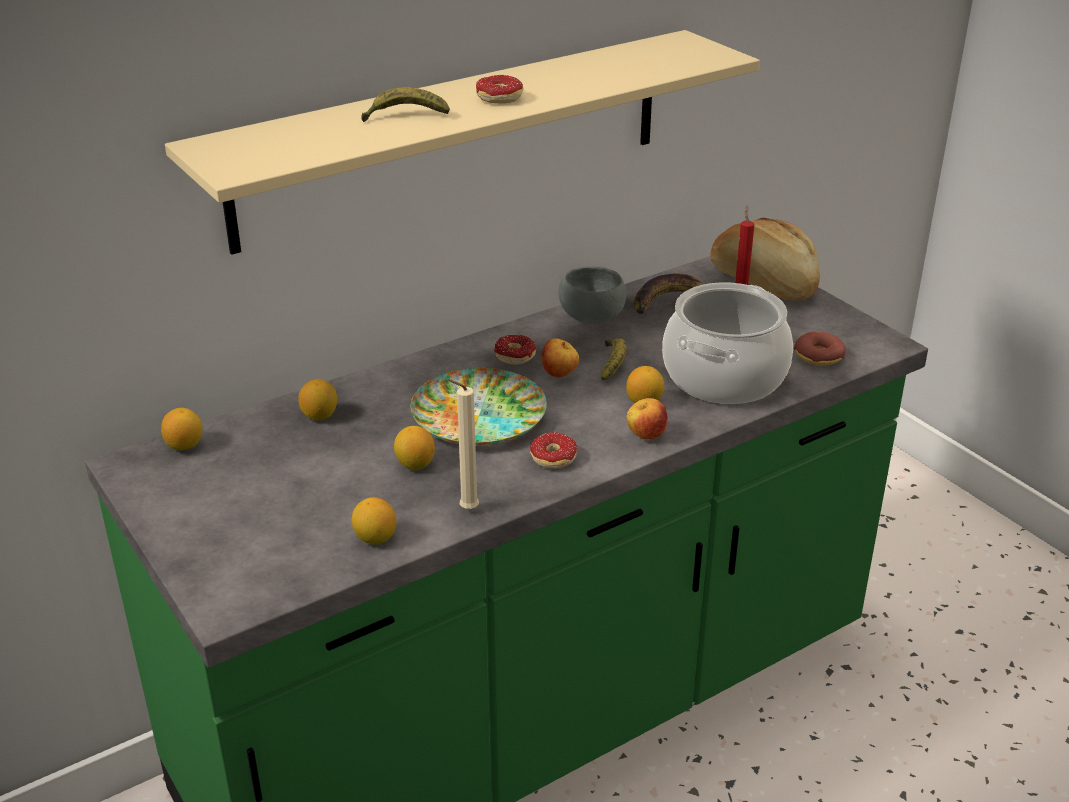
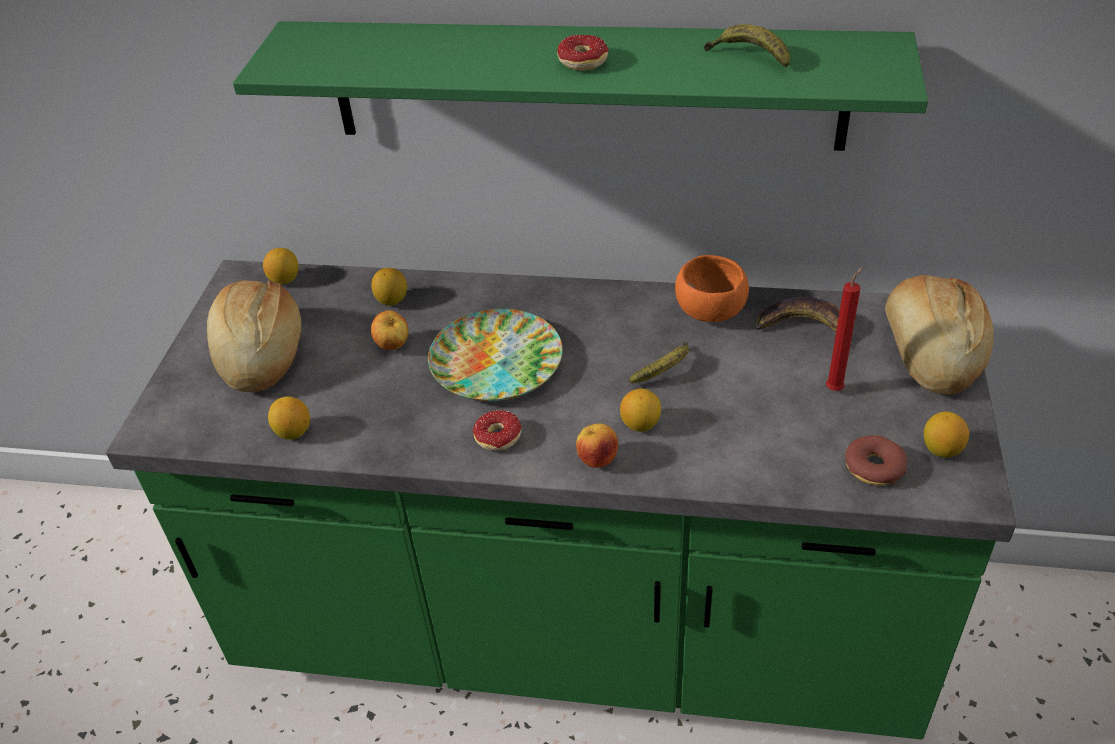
camera: 45 degrees right, 10 degrees up
beige shelf [165,30,760,255] -> green shelf [233,21,928,151]
banana [361,87,450,122] -> banana moved to [704,24,790,68]
lemon [394,426,435,470] -> lemon moved to [924,411,969,458]
beige candle [448,379,479,510] -> none
donut [494,321,536,365] -> none
apple [541,338,579,377] -> apple moved to [371,310,409,350]
grey bowl [559,266,626,324] -> orange bowl [675,255,749,322]
cooking pot [662,282,793,404] -> none
none -> bread [207,280,301,392]

